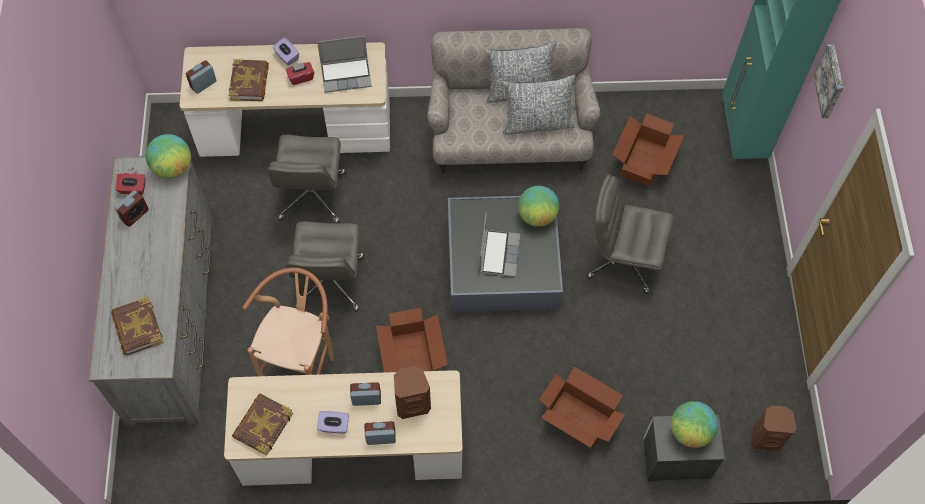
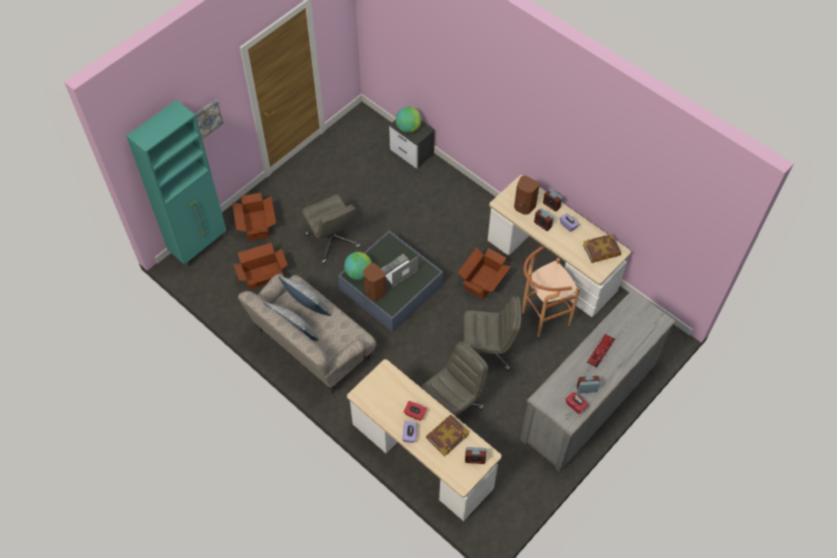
camera: 135 degrees left, 5 degrees down
book [111,297,164,355] -> none
globe [146,134,191,178] -> none
grey office chair [286,221,365,312] -> grey office chair turned 45 degrees clockwise [463,296,521,371]
laptop [317,36,372,93] -> none
cardboard box [539,367,625,448] -> cardboard box moved to [232,193,276,241]
brown speaker [751,405,797,451] -> brown speaker moved to [363,263,386,301]
none -> keyboard [587,334,615,368]

